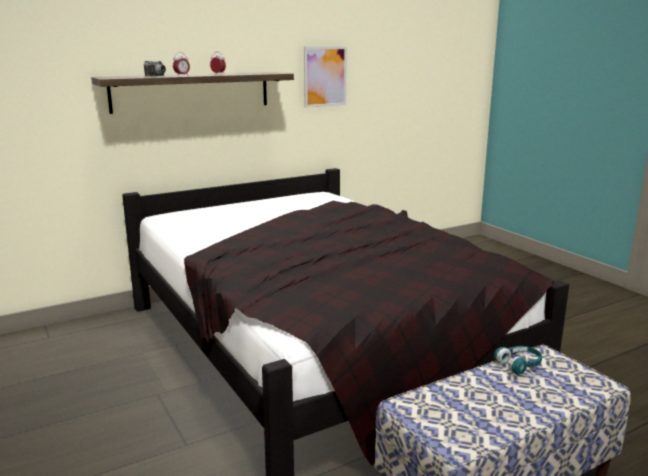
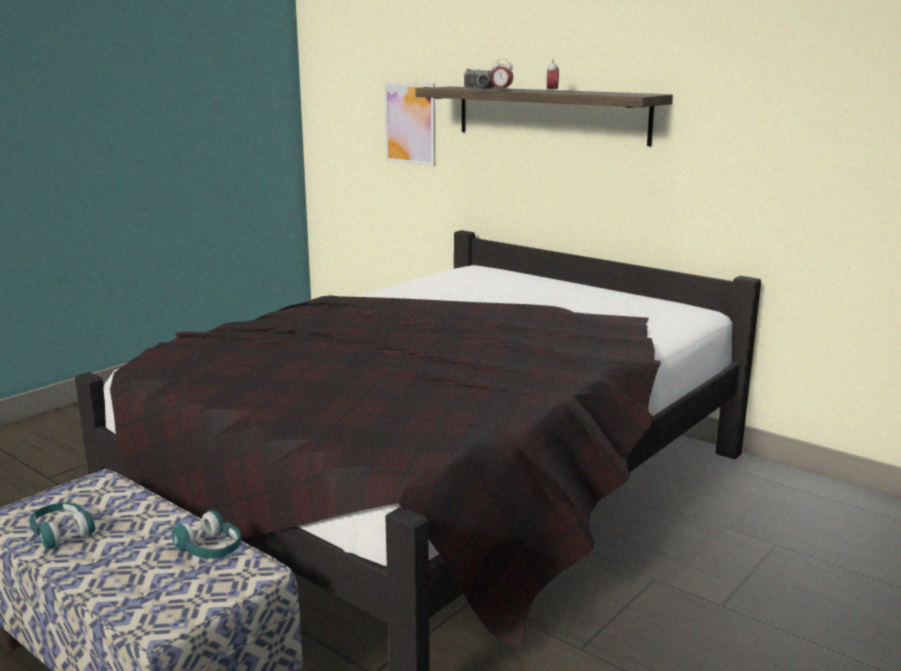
camera: 70 degrees right, 0 degrees up
picture [304,46,347,108] -> picture moved to [384,82,435,166]
none -> turquoise headphones [29,502,95,549]

